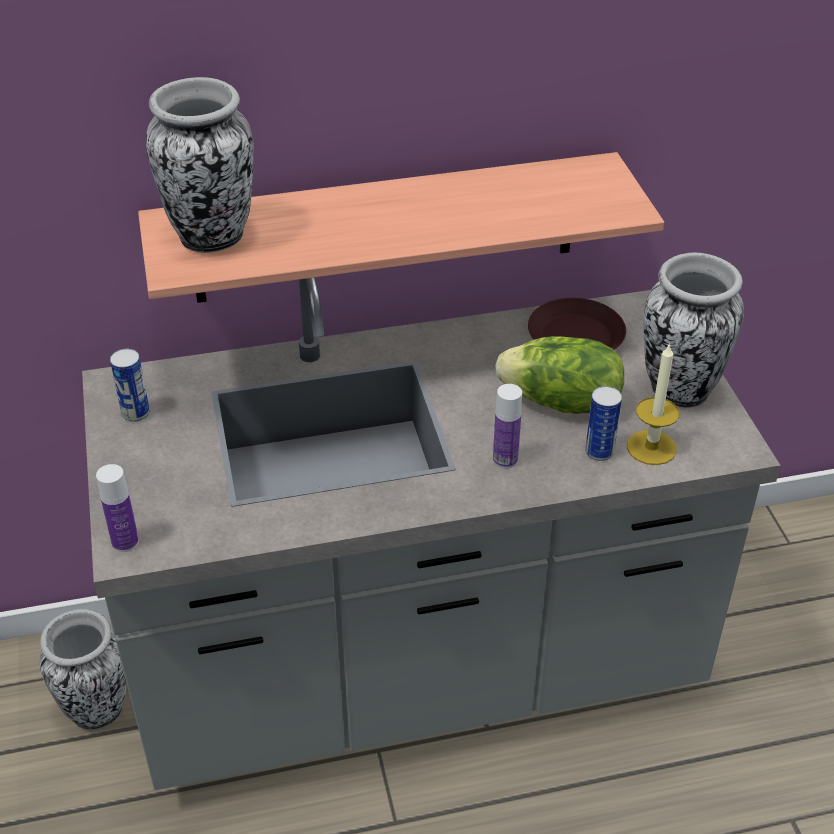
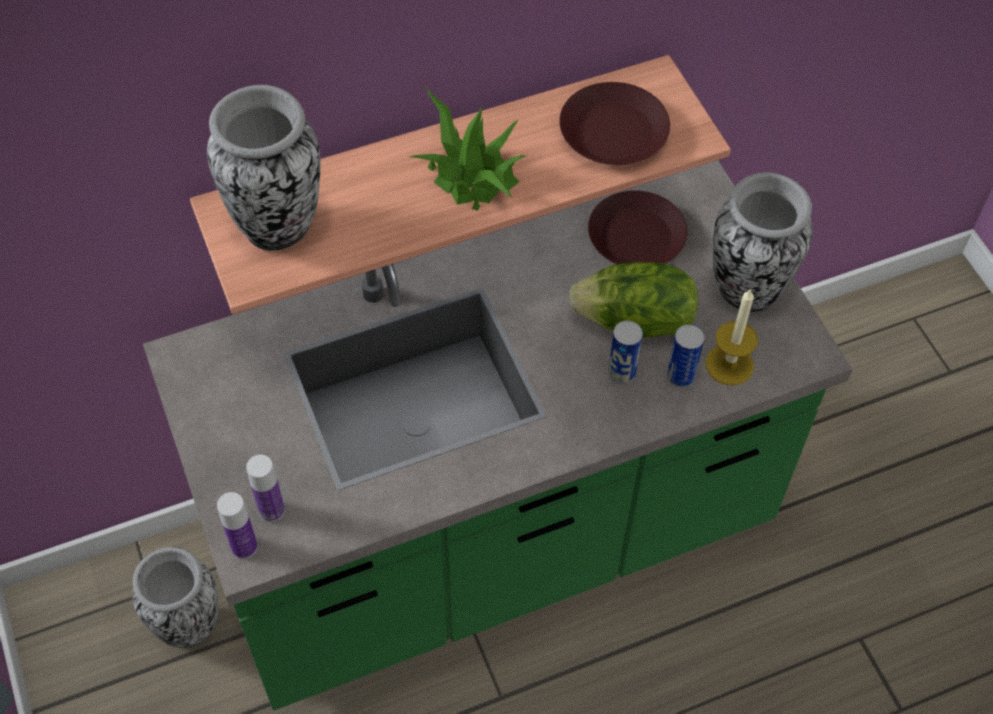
camera: 10 degrees left, 15 degrees up
grey counter [82,277,781,790] -> green counter [143,160,853,710]
can [110,349,150,422] -> can moved to [608,321,643,384]
bottle [493,384,522,469] -> bottle moved to [246,455,285,522]
none -> potted plant [410,88,526,211]
none -> brown plate [559,82,670,165]

